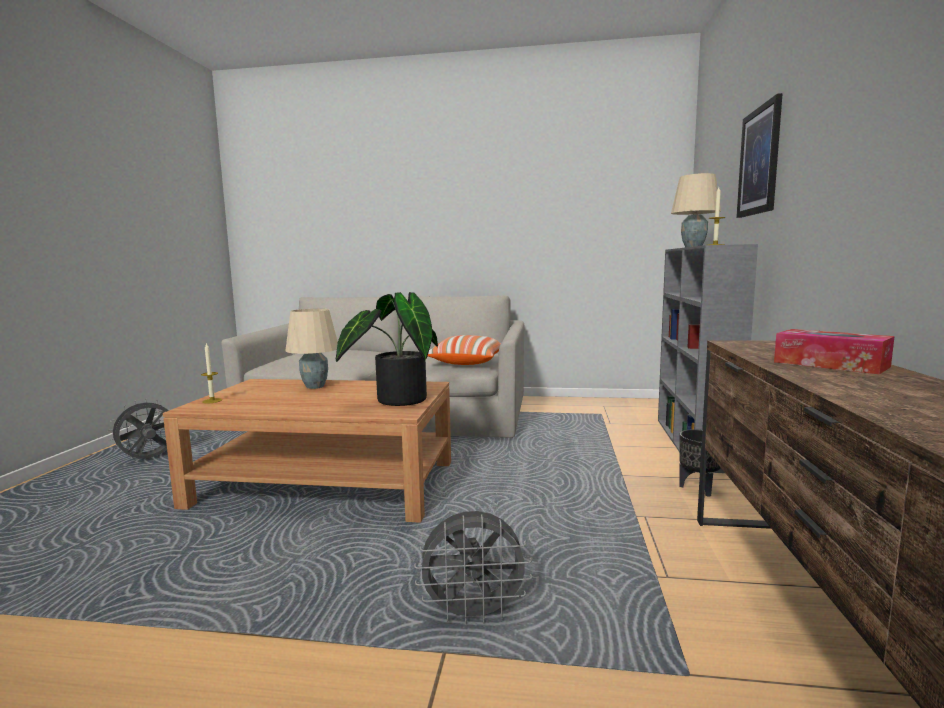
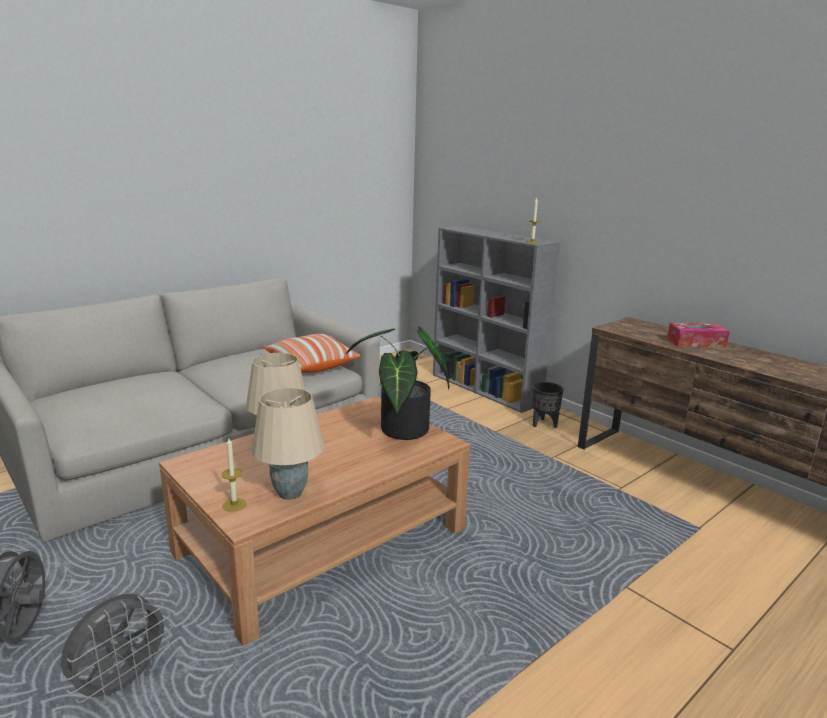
camera: 50 degrees left, 10 degrees up
grey fan [414,511,532,625] -> grey fan moved to [61,594,172,705]
beige table lamp [671,173,721,247] -> beige table lamp moved to [252,388,324,500]
picture [736,93,783,218] -> none

